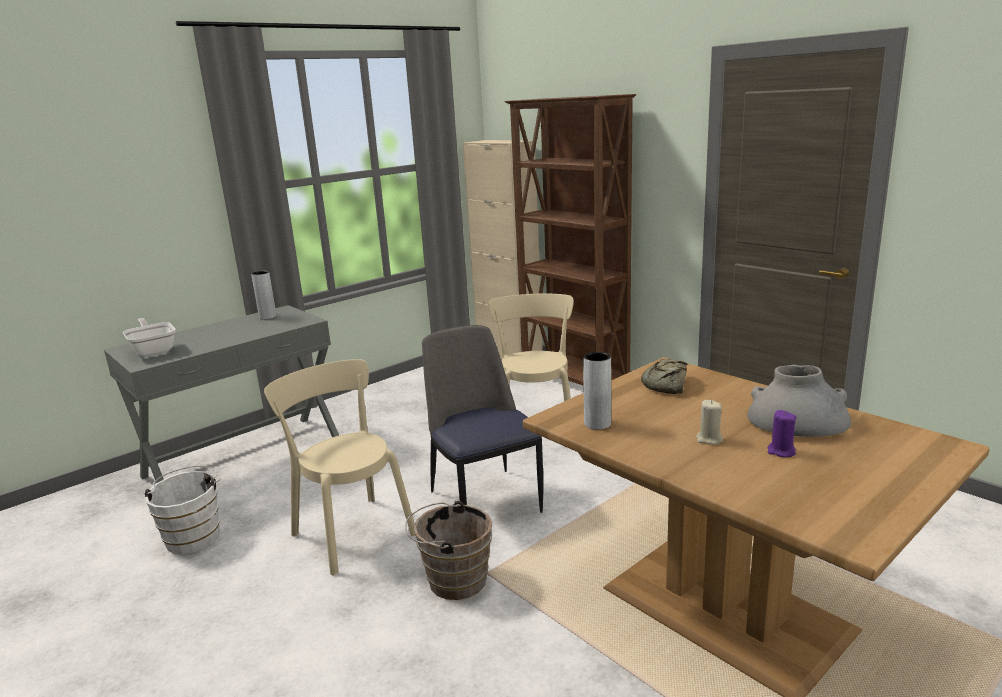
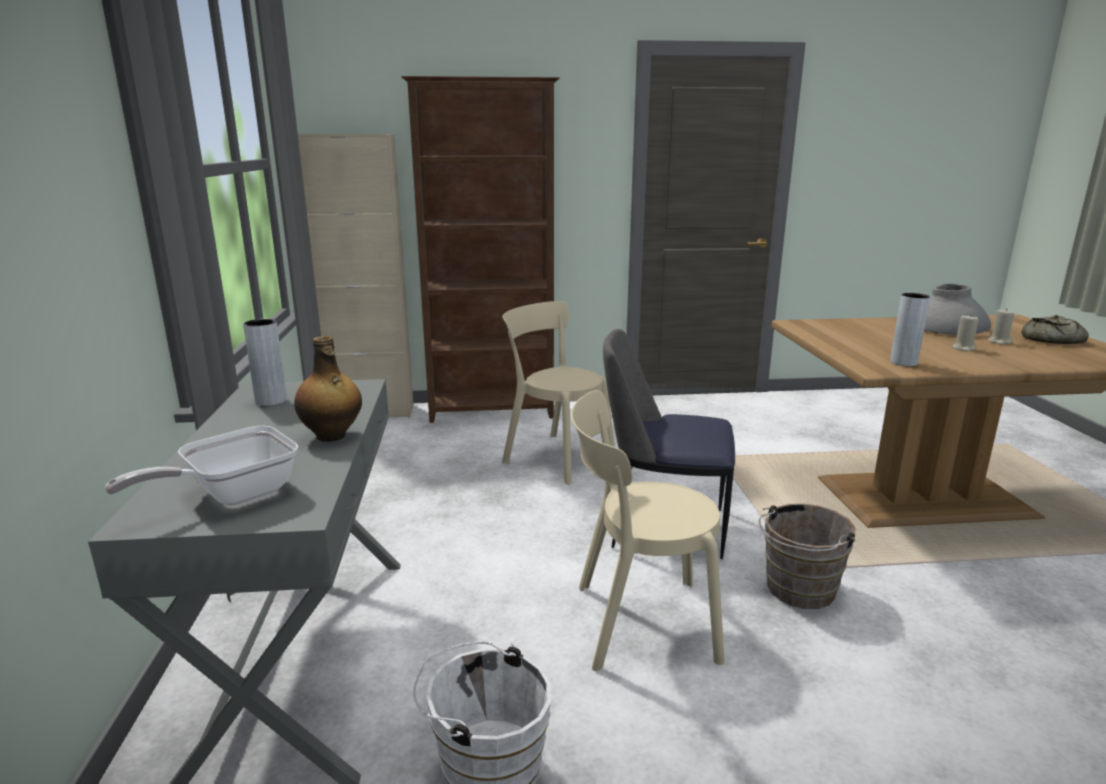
camera: 55 degrees left, 0 degrees up
frying pan [123,318,176,357] -> frying pan turned 45 degrees counterclockwise [104,426,298,505]
bread [641,359,687,394] -> bread moved to [1021,315,1089,344]
purple candle [767,410,796,457] -> beige candle [988,308,1015,345]
none -> bottle [294,336,362,442]

